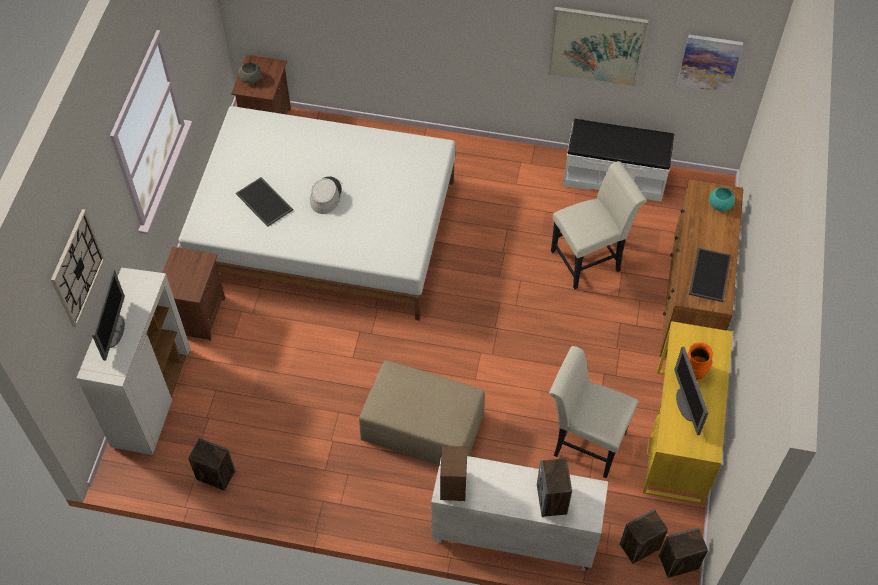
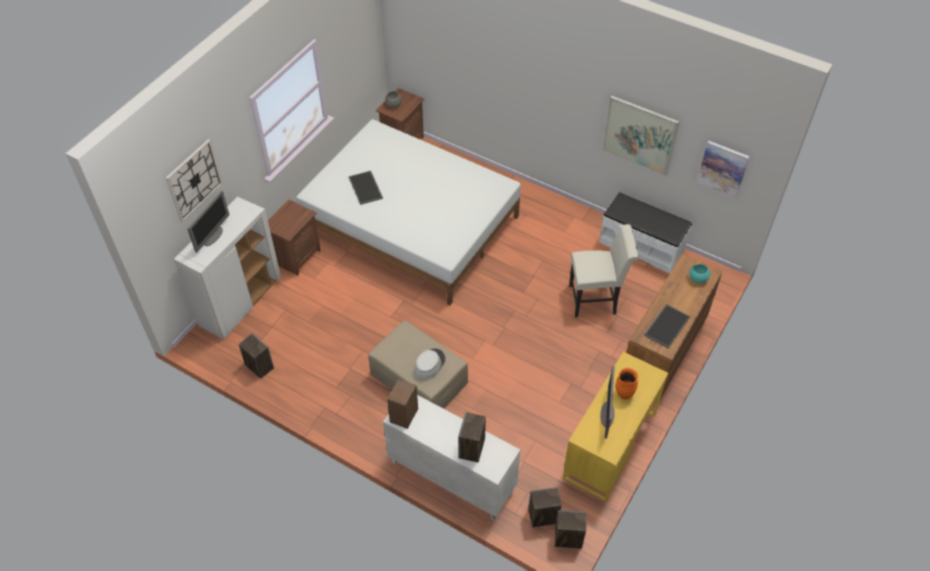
camera: 20 degrees right, 5 degrees down
grey hat [310,176,342,214] -> grey hat moved to [414,348,445,380]
white chair [549,346,639,478] -> none

